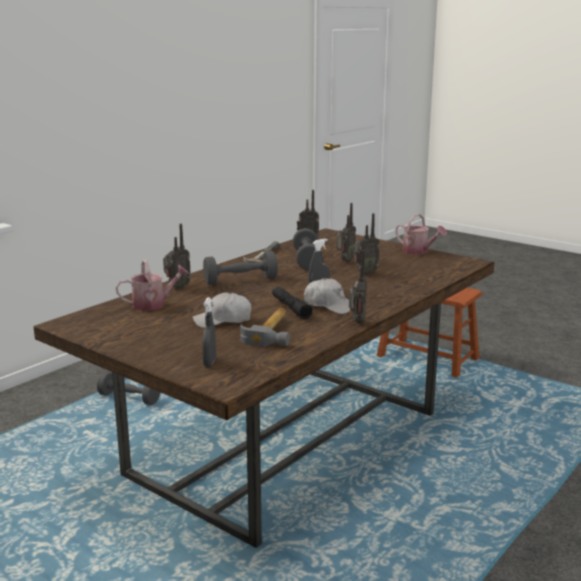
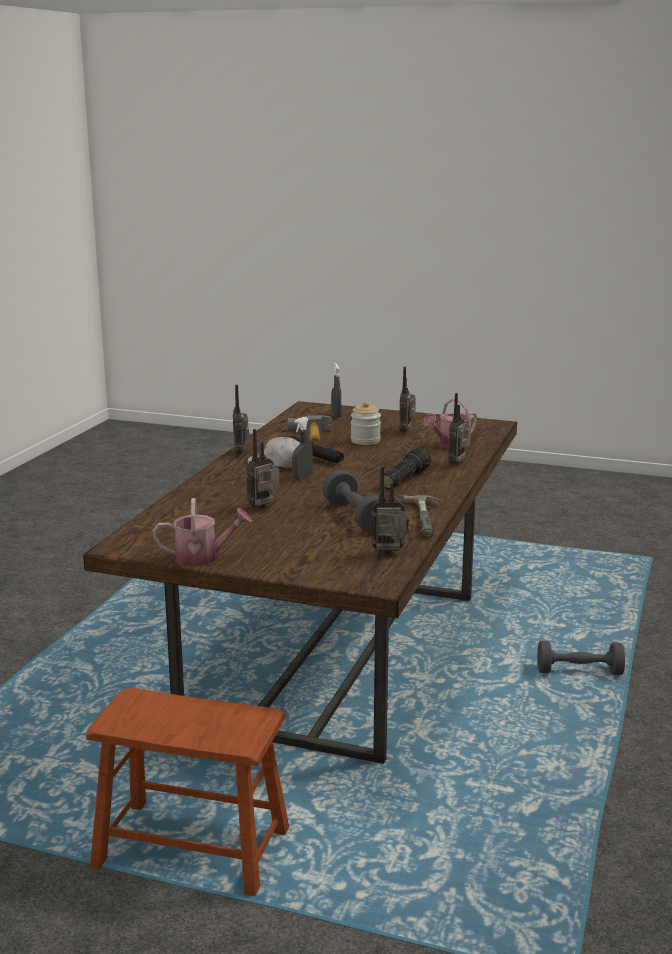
camera: 160 degrees right, 0 degrees up
white cap [193,293,252,328] -> jar [351,402,381,445]
grey dumbbell [203,251,278,285] -> flashlight [384,448,431,489]
radio [337,203,356,262] -> radio moved to [400,366,416,432]
watering can [395,214,447,255] -> watering can turned 150 degrees clockwise [153,498,252,567]

